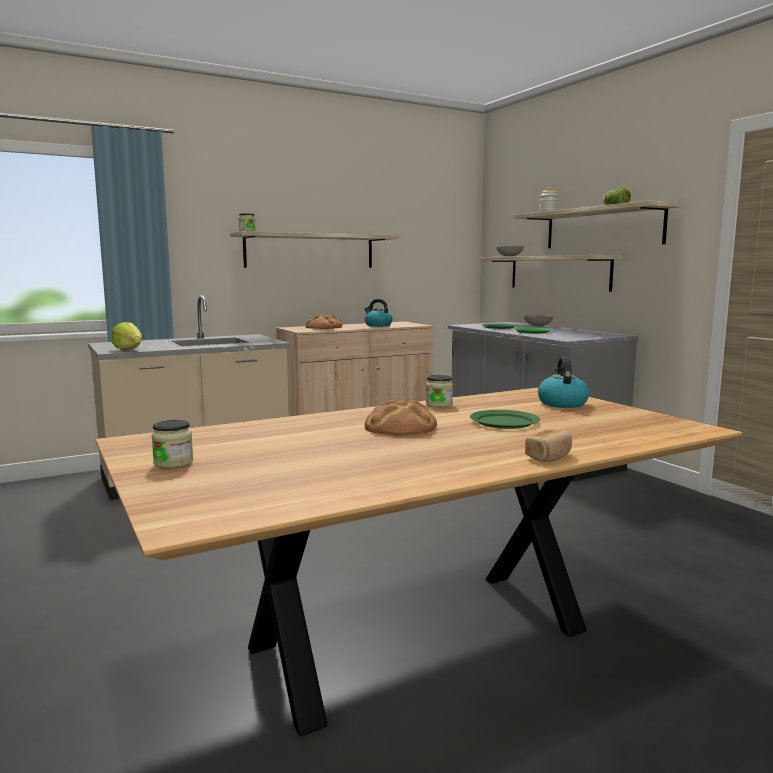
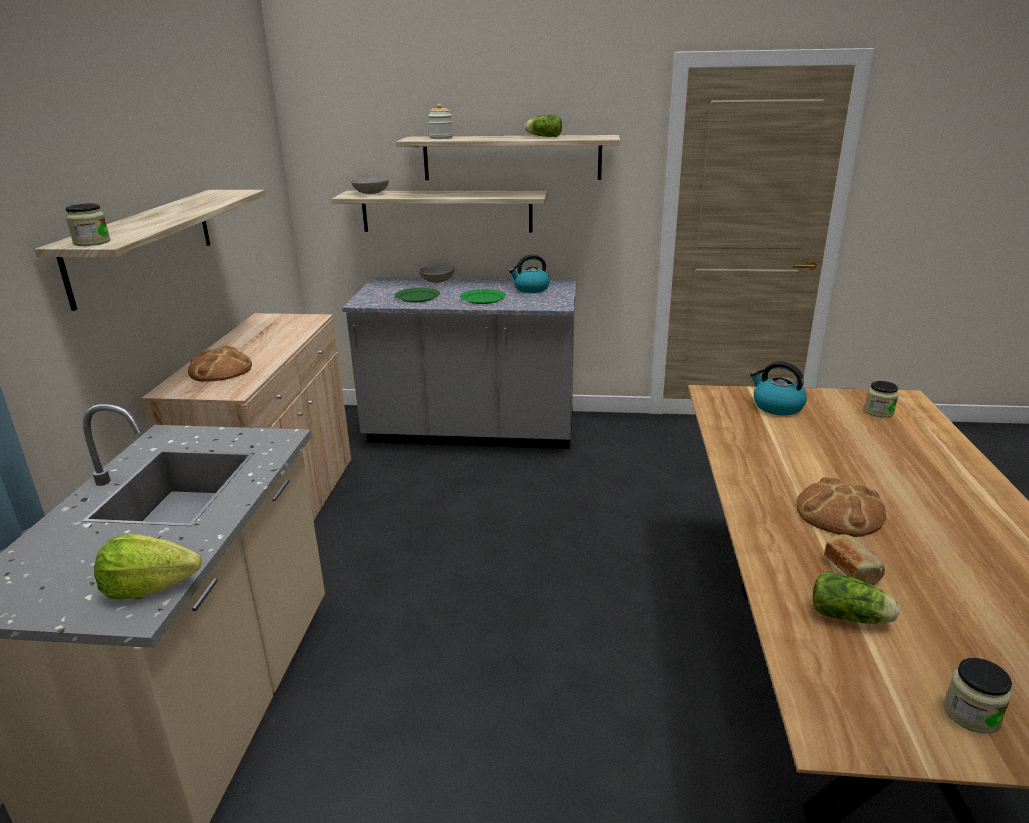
camera: 55 degrees left, 15 degrees up
kettle [364,299,392,327] -> kettle moved to [509,255,550,293]
jar [426,375,453,407] -> jar moved to [865,381,899,418]
green plate [470,410,540,429] -> none
bread [525,429,572,462] -> bread moved to [824,534,885,585]
none -> lettuce [813,571,900,624]

